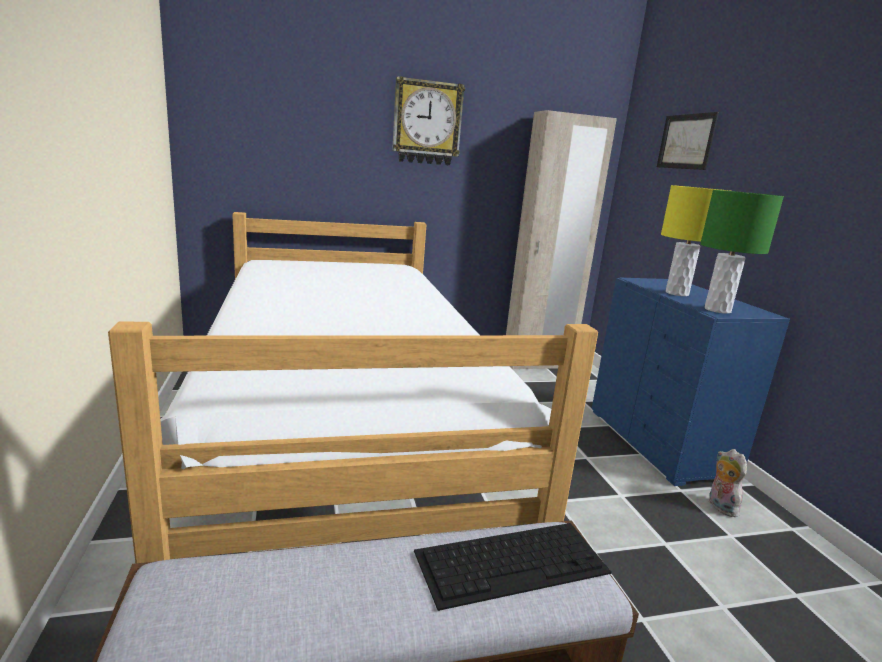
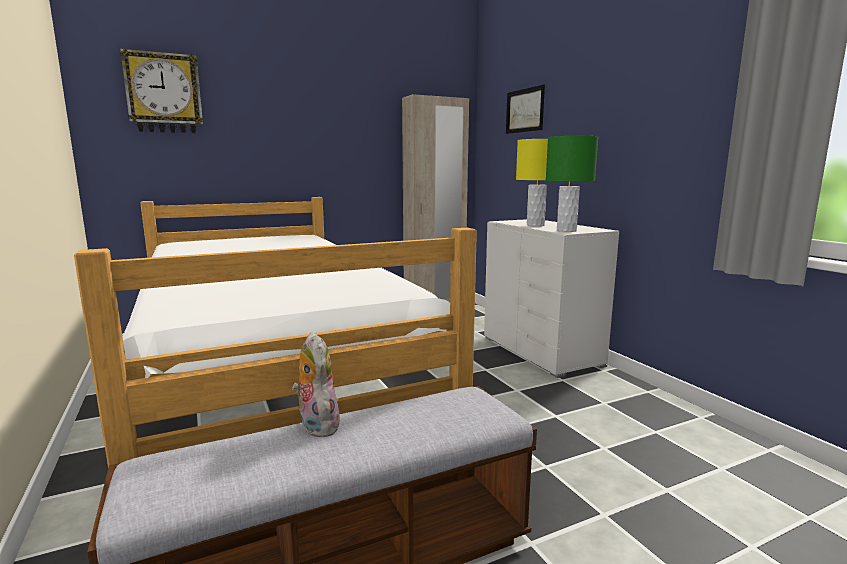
camera: 10 degrees left, 5 degrees down
wall clock [392,76,465,166] -> wall clock moved to [120,48,203,133]
keyboard [414,523,612,611] -> none
blue dresser [592,278,790,486] -> white dresser [484,219,619,378]
plush toy [709,449,747,517] -> plush toy moved to [292,332,340,437]

